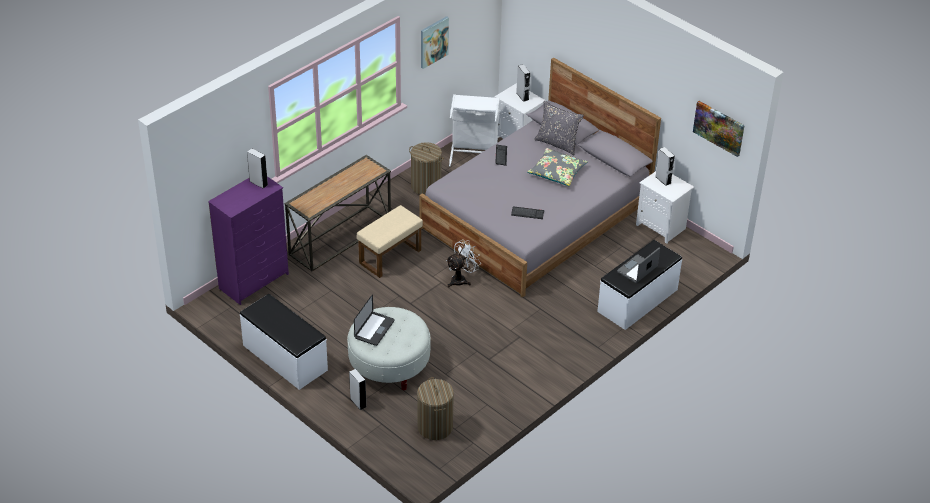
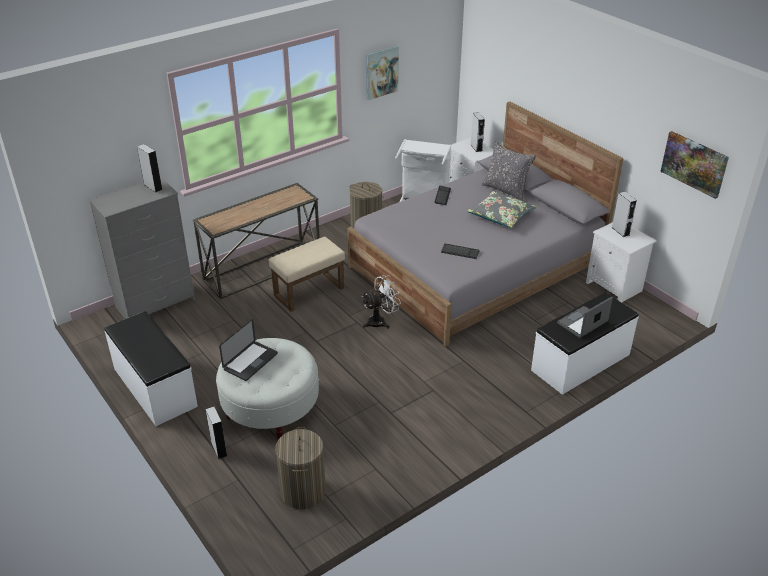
camera: 10 degrees right, 5 degrees down
purple dresser [208,176,289,305] -> grey dresser [89,177,195,319]

